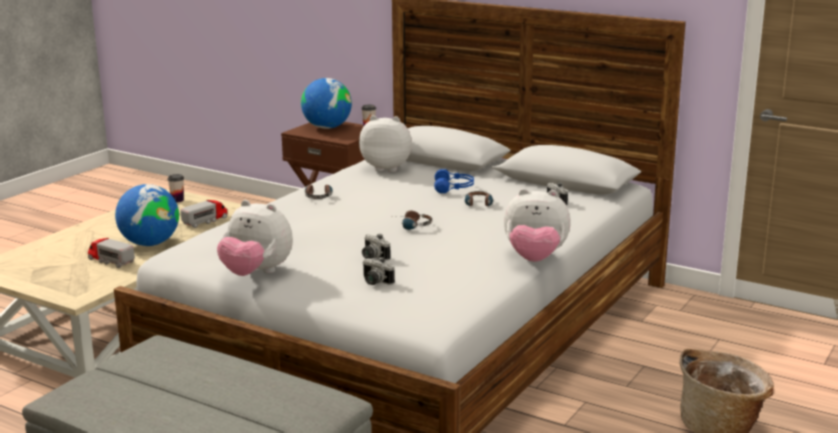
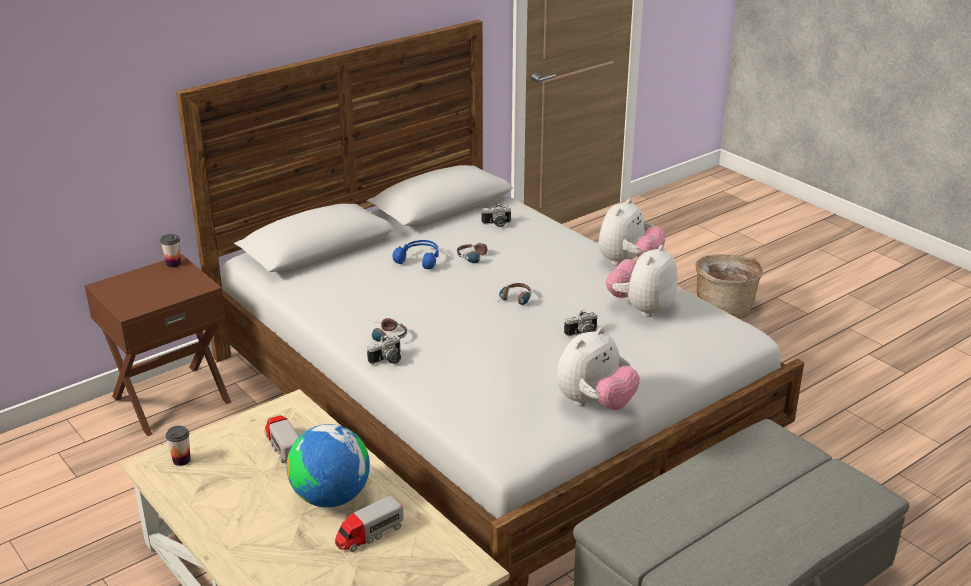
camera: 70 degrees left, 10 degrees up
globe [301,78,352,129] -> none
plush toy [359,115,412,172] -> plush toy moved to [606,245,677,317]
camera [363,257,395,285] -> camera moved to [367,335,401,364]

